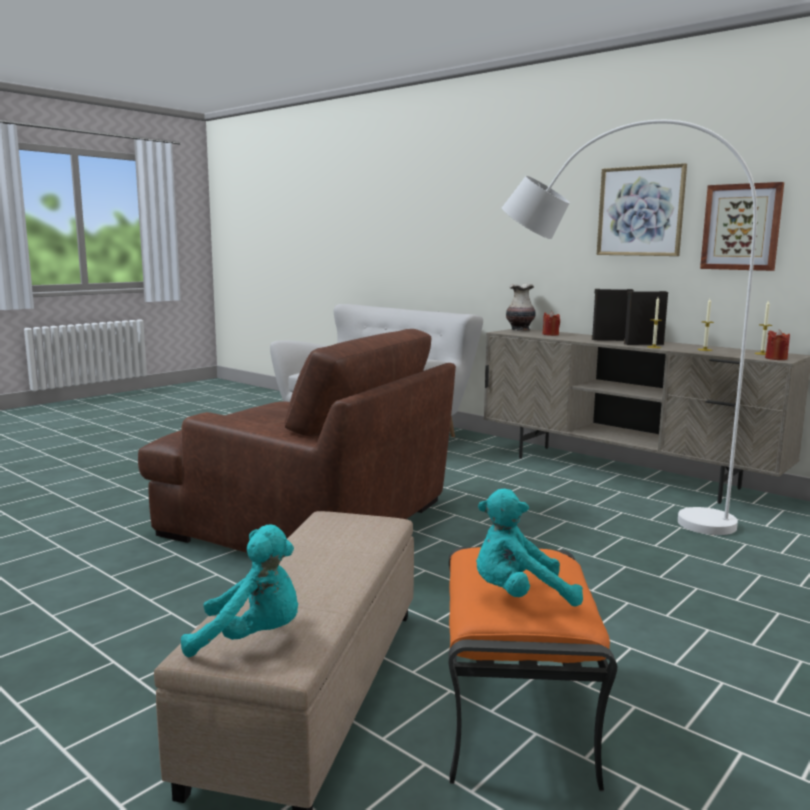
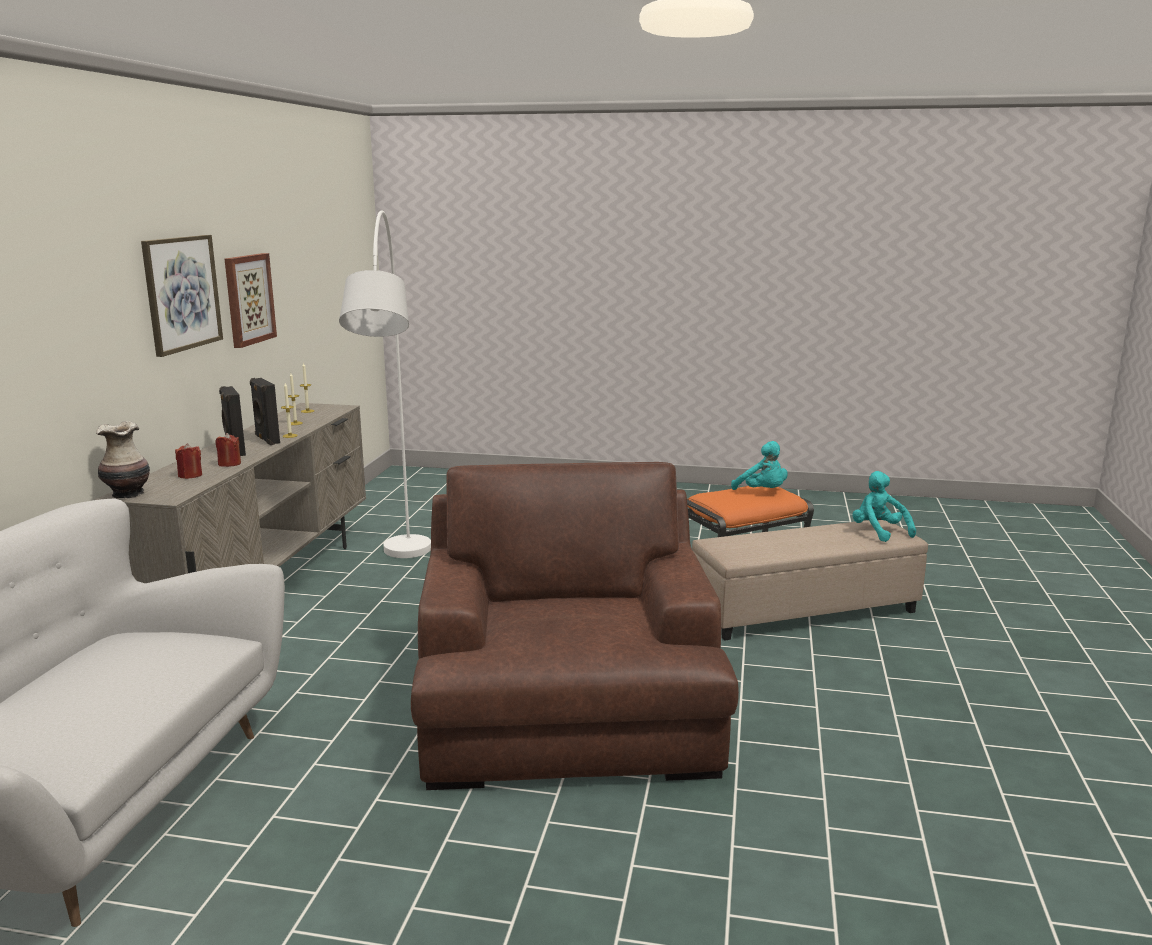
camera: 120 degrees left, 5 degrees up
red candle [765,329,790,360] -> red candle moved to [215,433,241,467]

